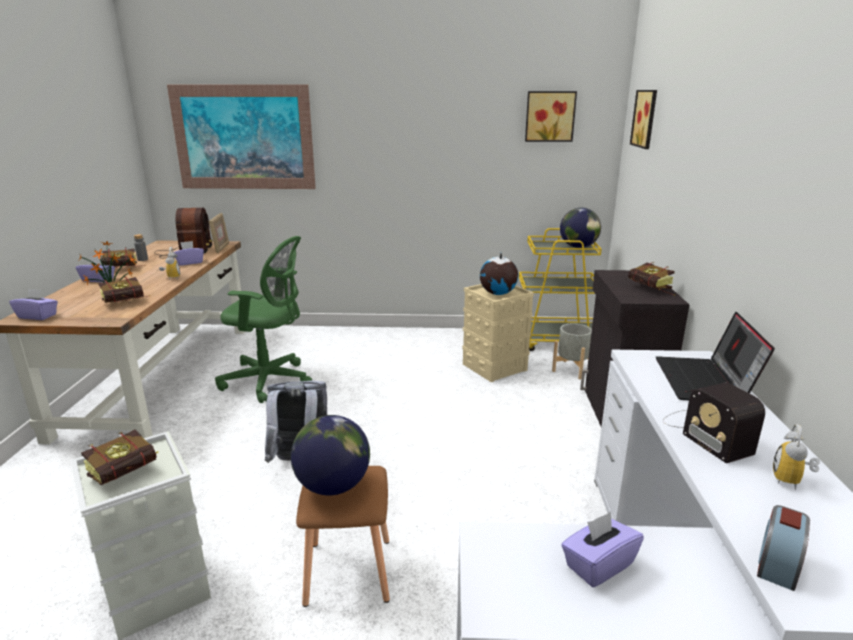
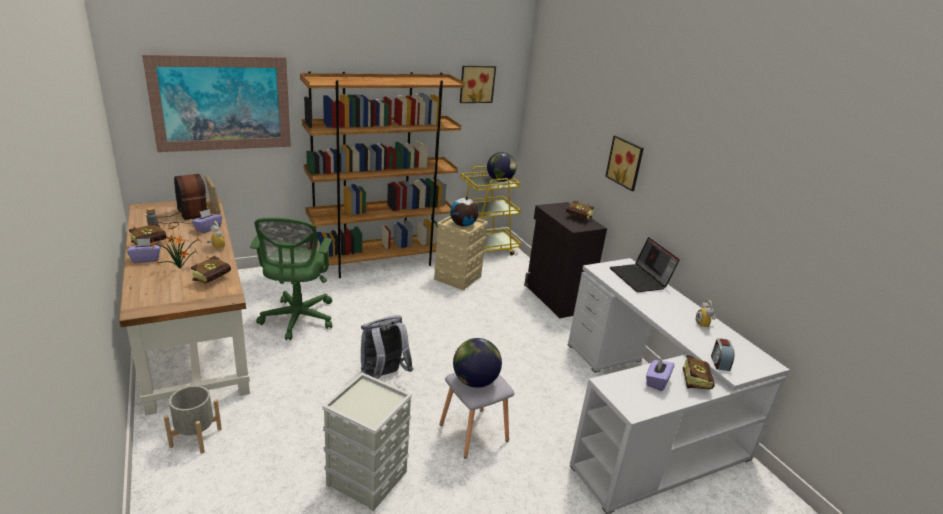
camera: 30 degrees left, 5 degrees up
purple tissue box [9,289,58,320] -> none
book [81,429,159,485] -> book moved to [683,355,715,390]
green office chair [215,236,312,403] -> green office chair turned 105 degrees clockwise [250,217,332,340]
brown stool [296,466,390,607] -> grey stool [440,373,514,459]
grey planter [552,323,592,379] -> grey planter moved to [164,386,222,454]
picture [630,90,657,149] -> picture moved to [605,135,644,191]
radio [663,383,765,463] -> none
none -> brown bookcase [300,71,465,278]

